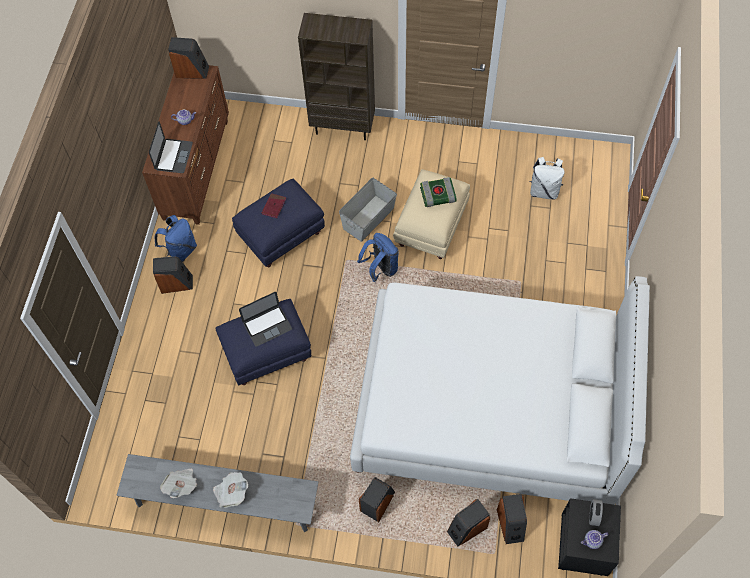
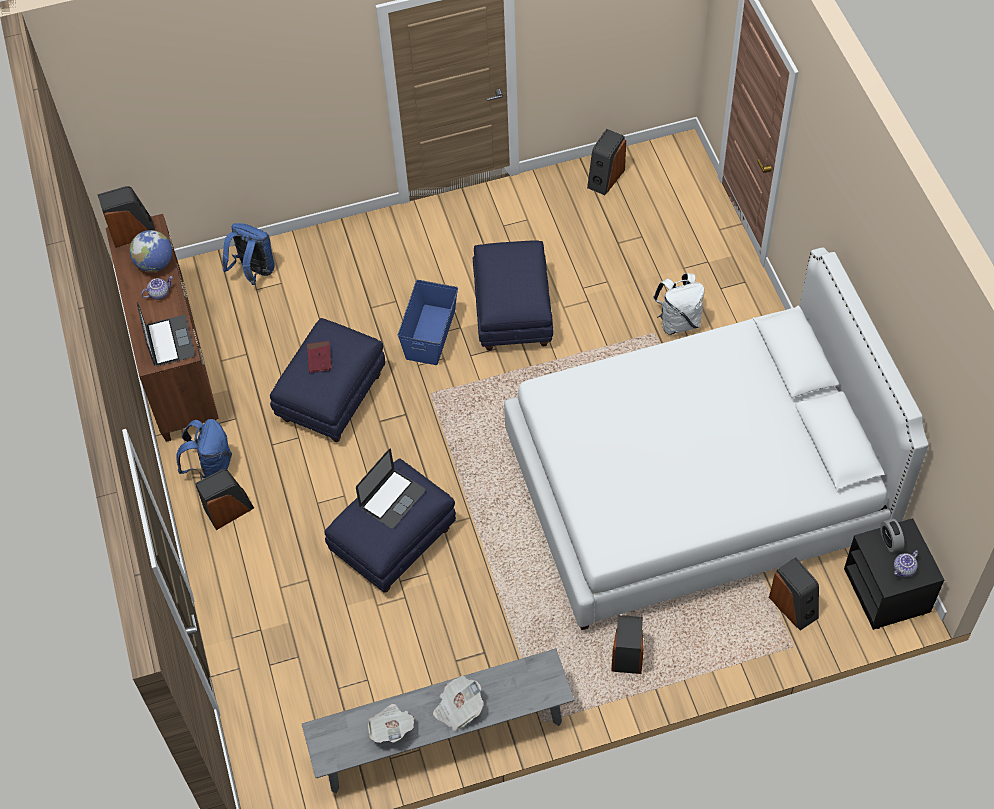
camera: 25 degrees left, 5 degrees down
brown bookcase [298,13,375,140] -> none
grey storage box [339,178,397,242] -> blue storage box [398,280,458,365]
blue backpack [357,233,399,282] -> blue backpack moved to [222,223,275,285]
beige ottoman [393,169,470,259] -> blue ottoman [473,240,553,351]
book [420,177,457,207] -> none
speaker [447,499,490,547] -> speaker moved to [587,129,626,195]
white backpack [529,157,565,200] -> white backpack moved to [653,273,704,335]
none -> globe [129,230,172,272]

